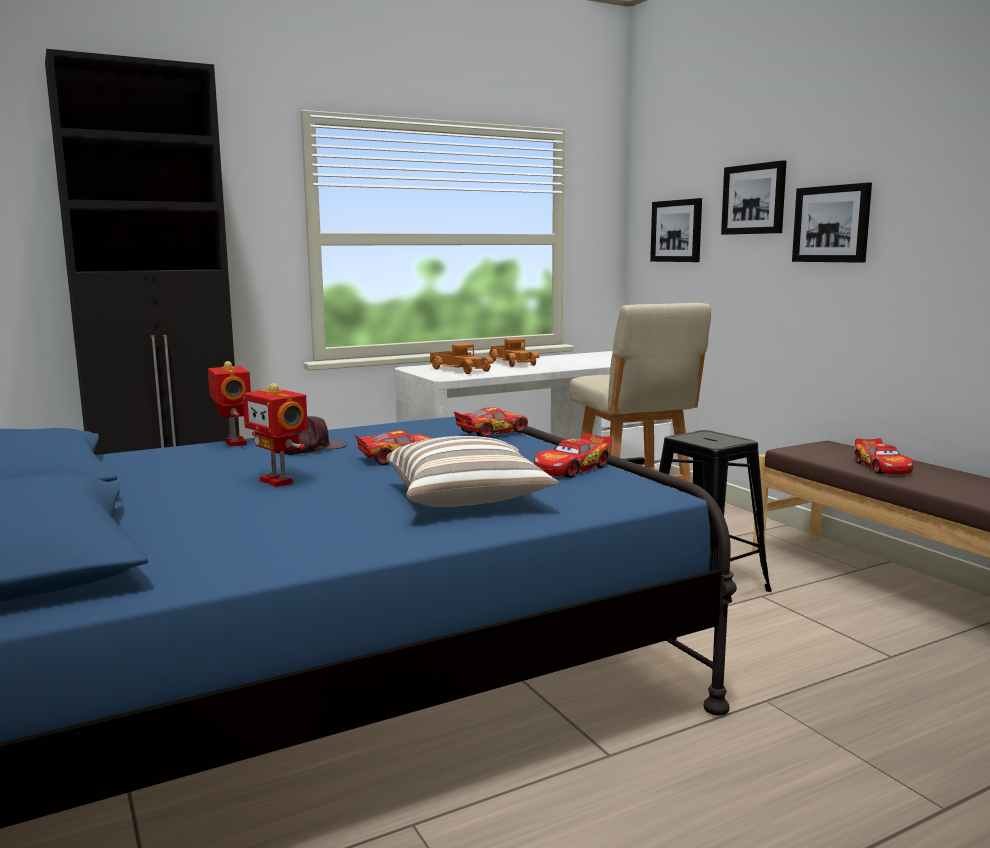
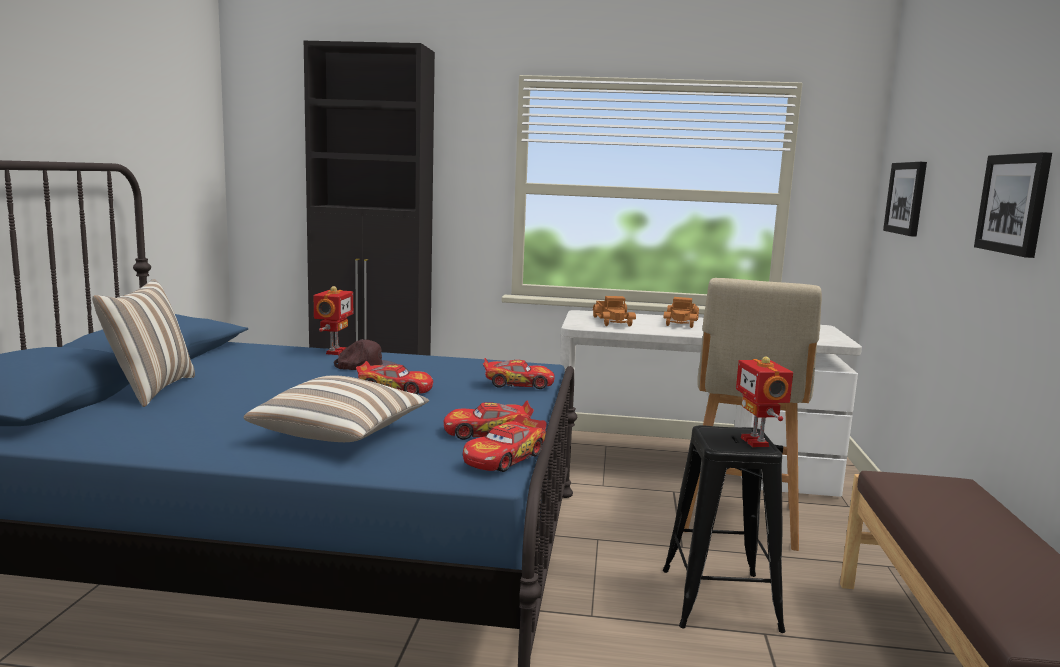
camera: 35 degrees right, 0 degrees up
toy robot [243,383,308,487] -> toy robot moved to [736,356,793,447]
picture [721,160,787,235] -> none
toy car [854,438,914,474] -> toy car moved to [463,415,547,472]
none -> pillow [92,279,195,407]

